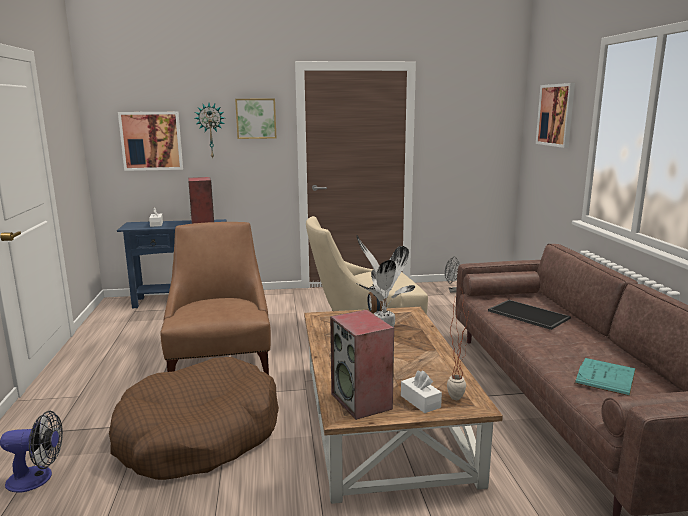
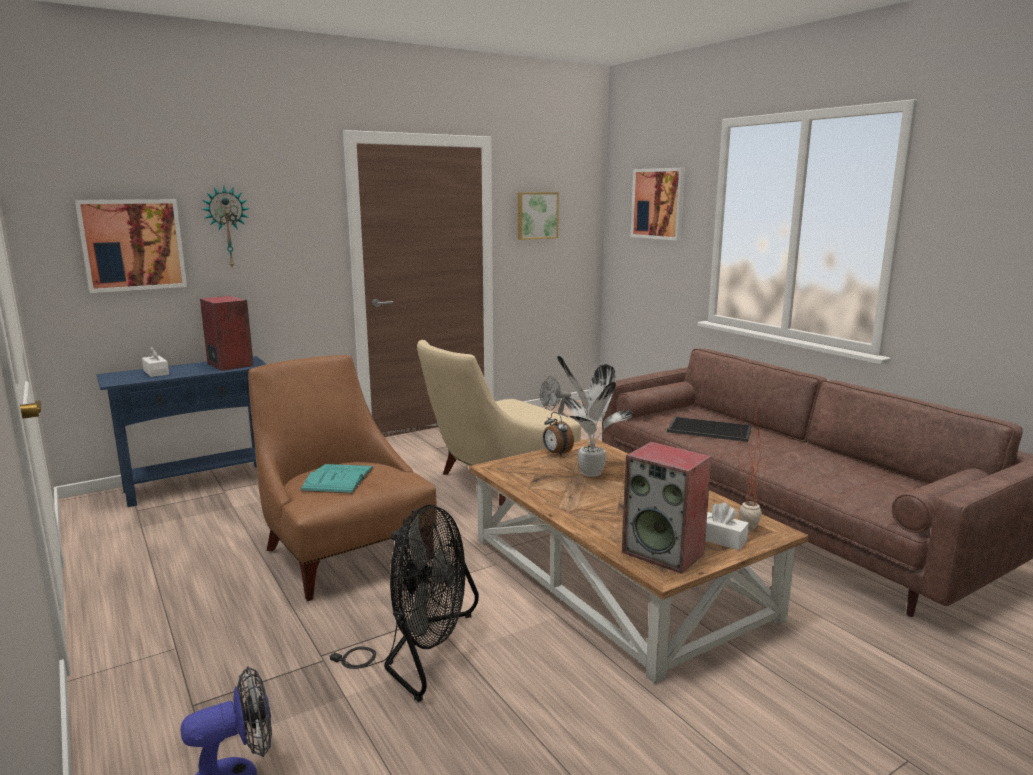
camera: 25 degrees left, 0 degrees up
brown dog bed [109,357,279,480] -> black fan [329,505,479,702]
picture [235,98,276,139] -> picture moved to [518,192,559,240]
turquoise book [574,358,636,396] -> turquoise book moved to [300,464,374,494]

